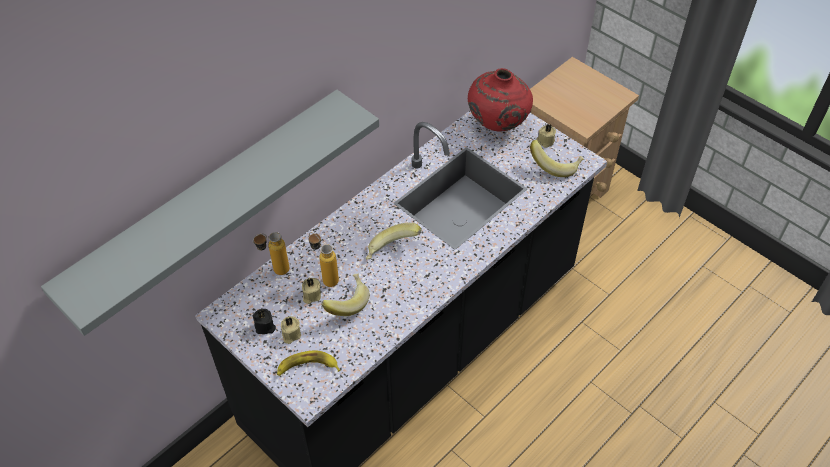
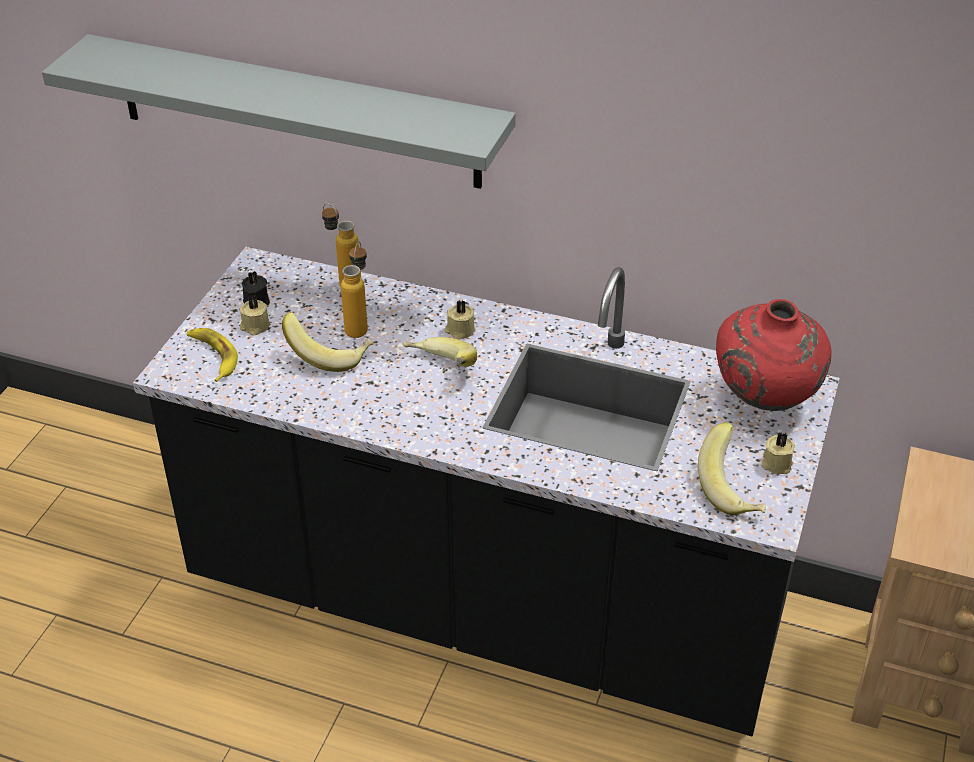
camera: 65 degrees right, 10 degrees down
beige candle [302,278,321,304] -> beige candle moved to [445,300,476,340]

